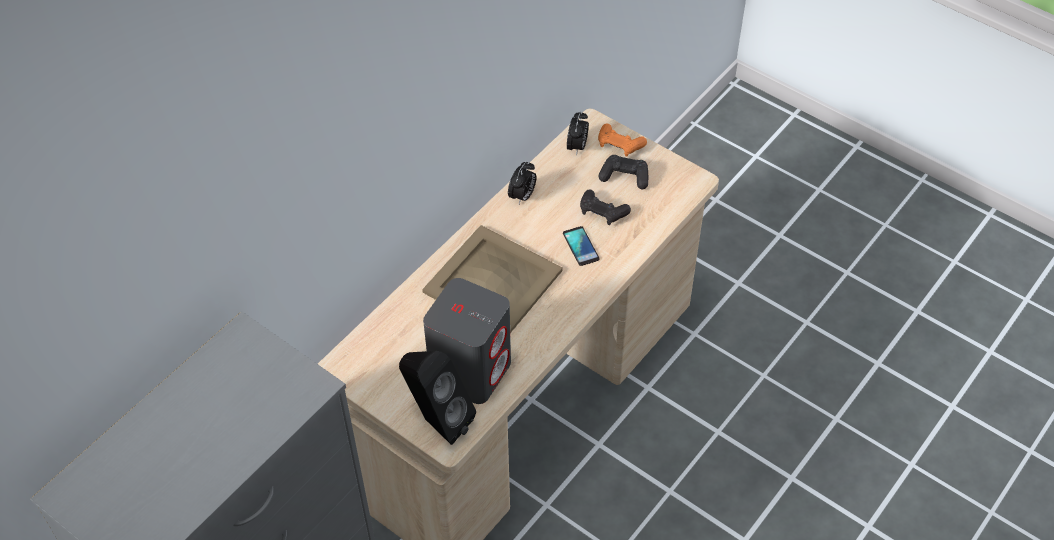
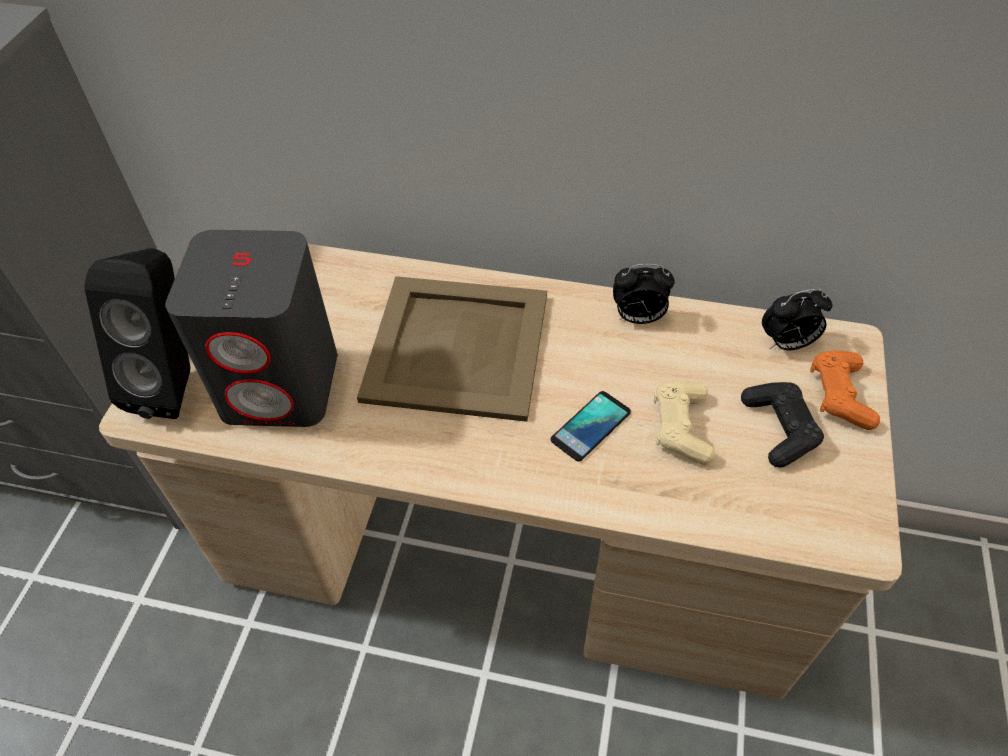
camera: 65 degrees right, 0 degrees up
black game controller [580,189,631,225] -> beige game controller [654,381,715,465]

